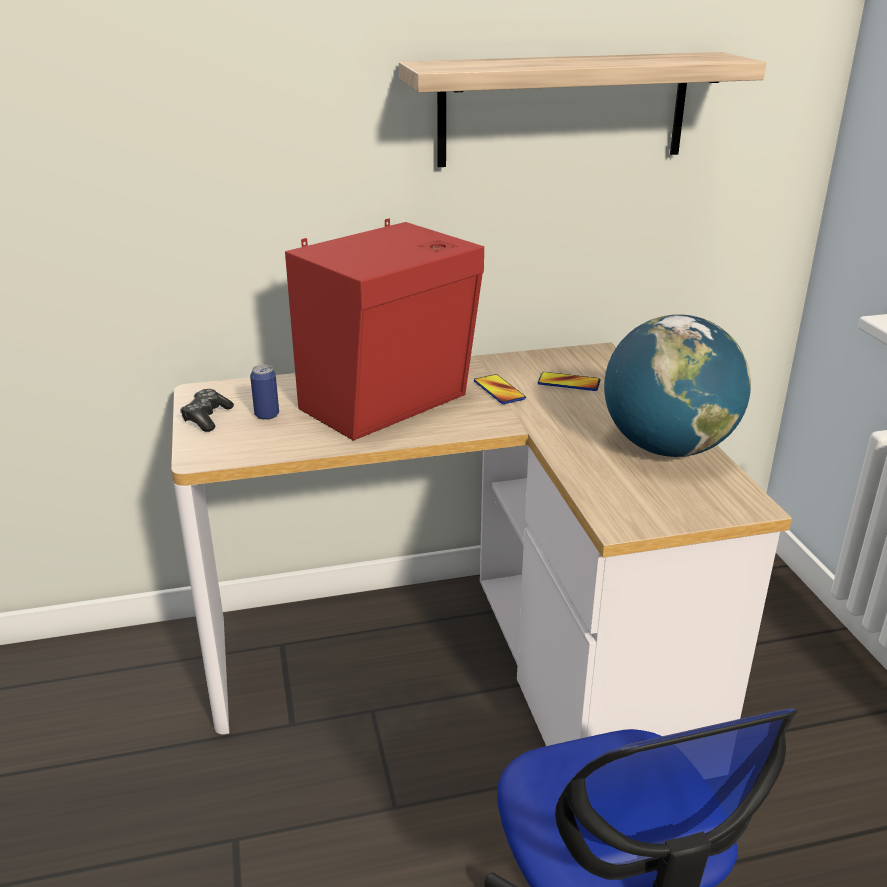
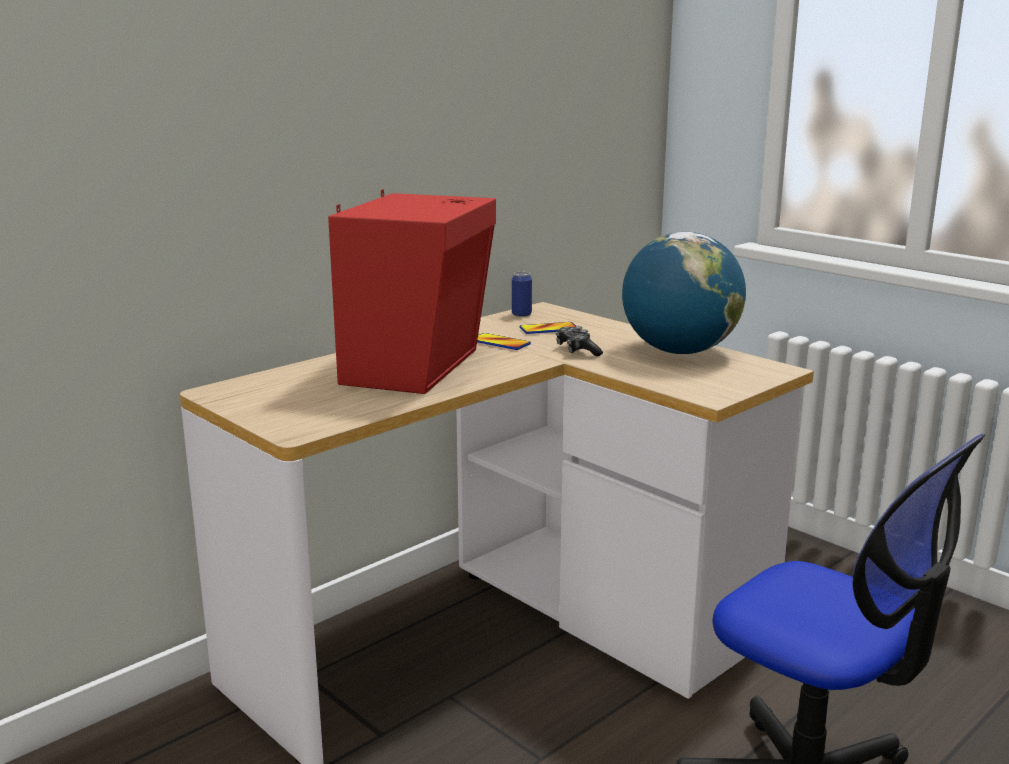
camera: 30 degrees left, 10 degrees down
game controller [180,389,234,432] -> game controller moved to [556,326,603,357]
can [250,364,279,420] -> can moved to [512,272,532,317]
shelf [399,52,766,167] -> none

